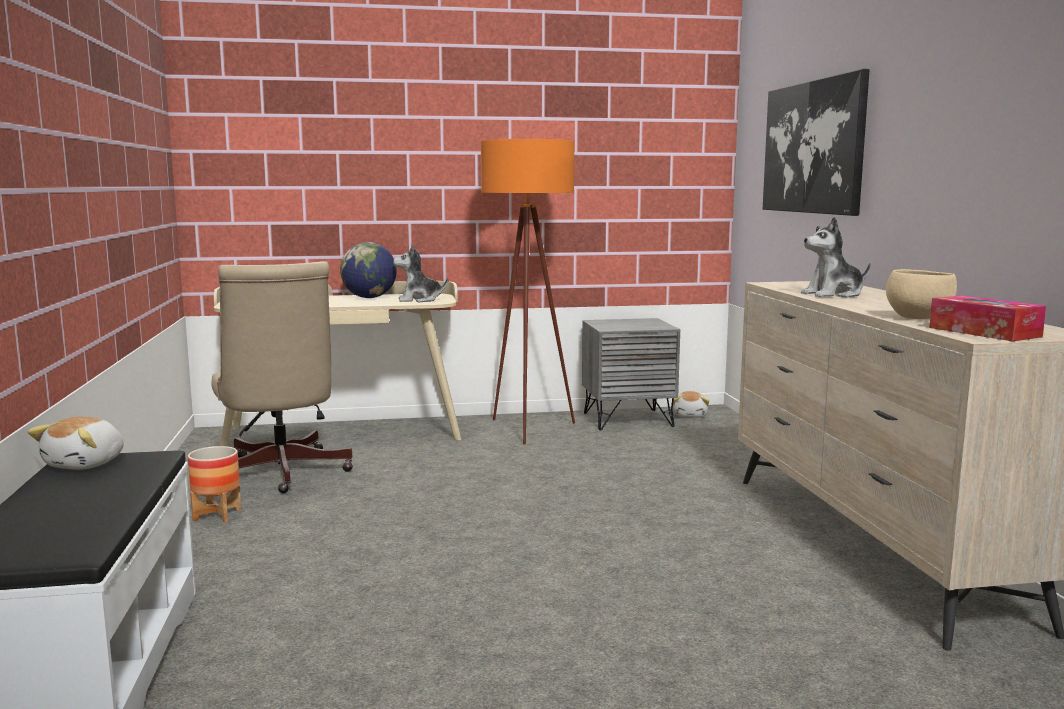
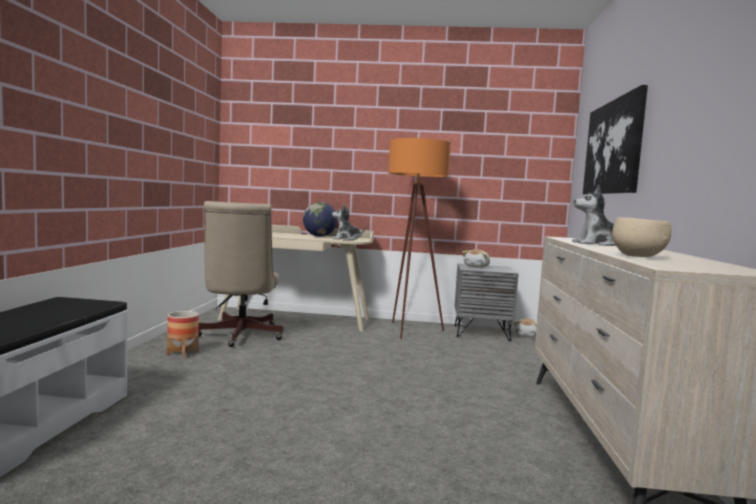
camera: 15 degrees right, 5 degrees down
plush toy [28,417,124,470] -> plush toy moved to [462,249,490,268]
tissue box [929,295,1046,341] -> none

